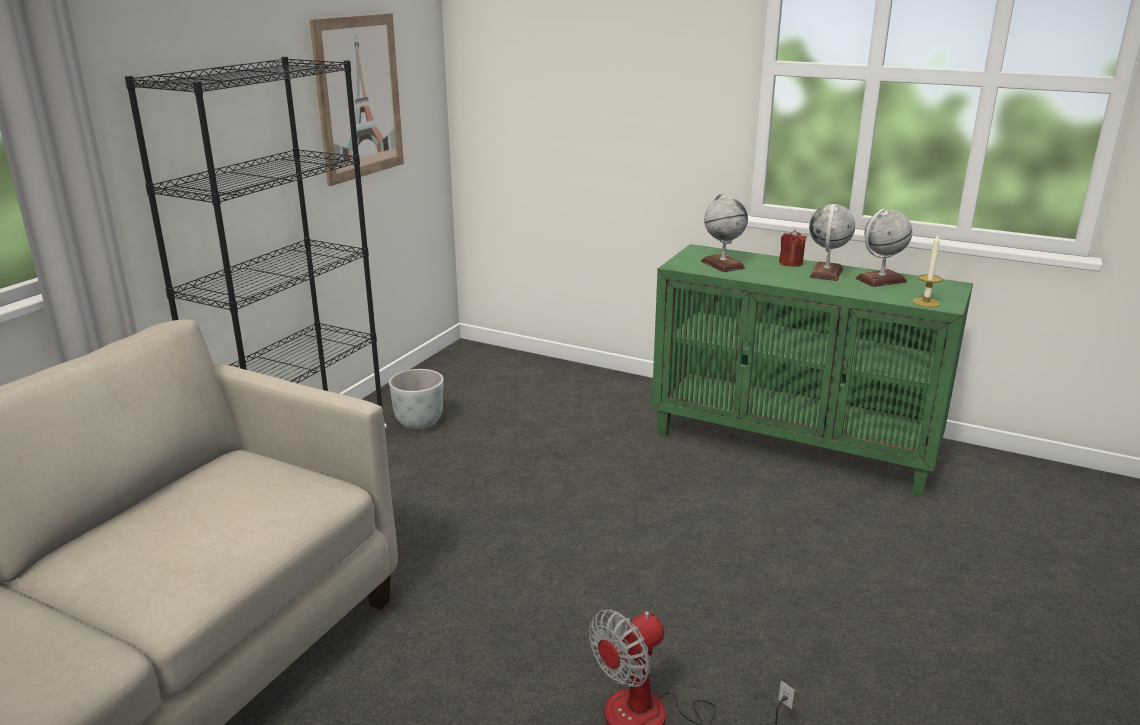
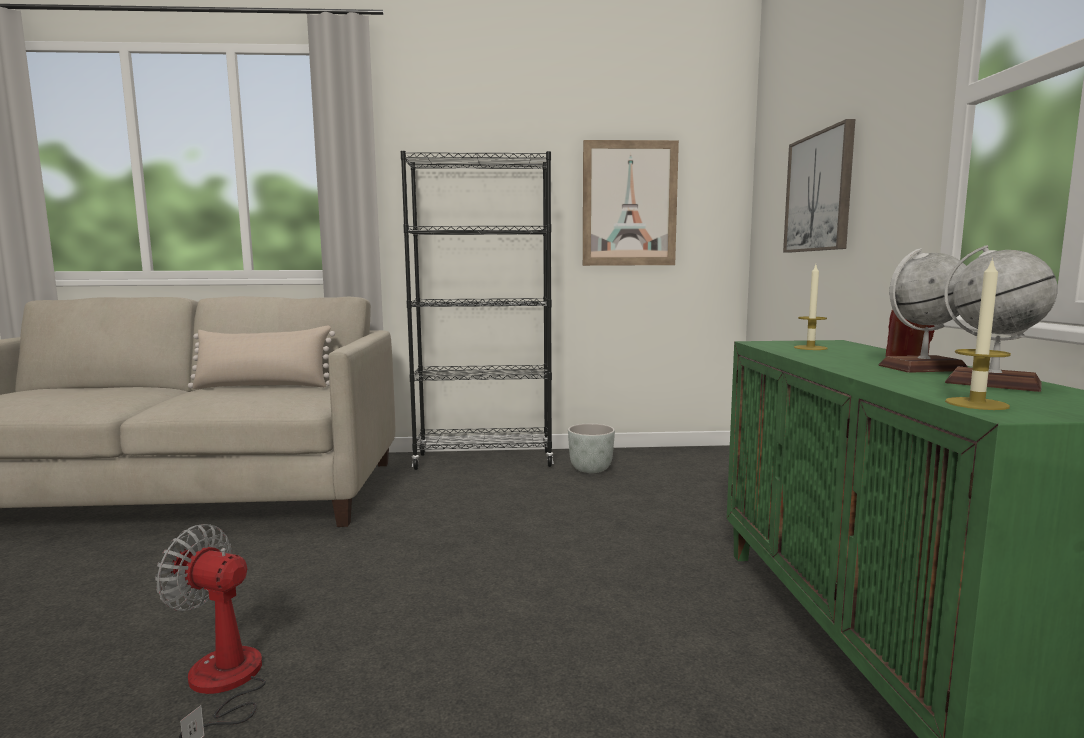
camera: 60 degrees right, 15 degrees down
globe [701,193,748,272] -> candle [794,265,828,350]
none -> beige pillow [188,325,335,389]
none -> picture [783,119,855,253]

